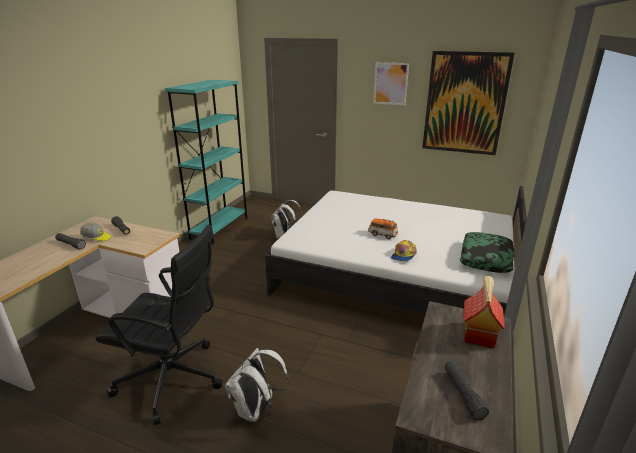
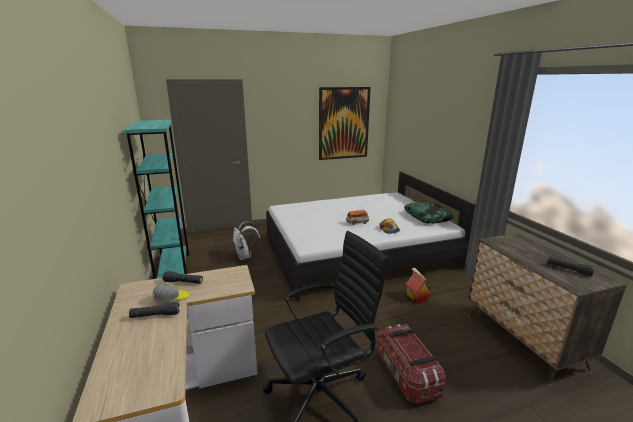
camera: 40 degrees left, 5 degrees down
white backpack [225,348,289,422] -> storage box [377,324,446,404]
picture [373,62,409,105] -> none
toy house [463,276,505,348] -> toy house moved to [405,268,432,304]

